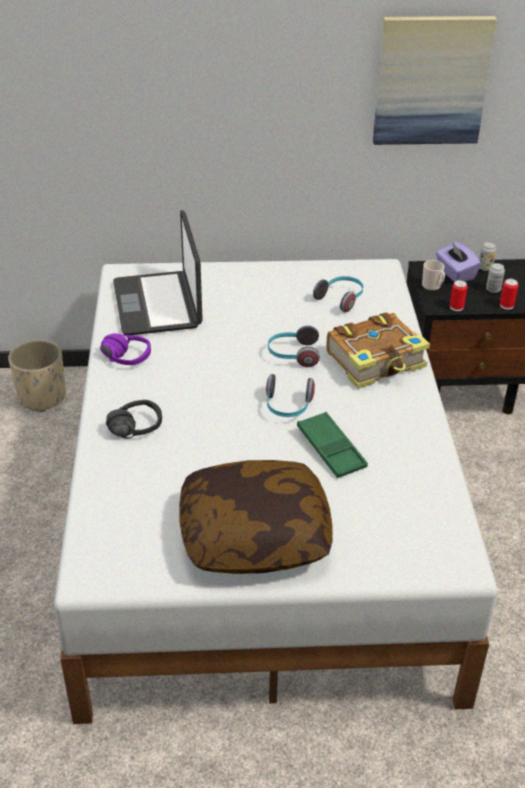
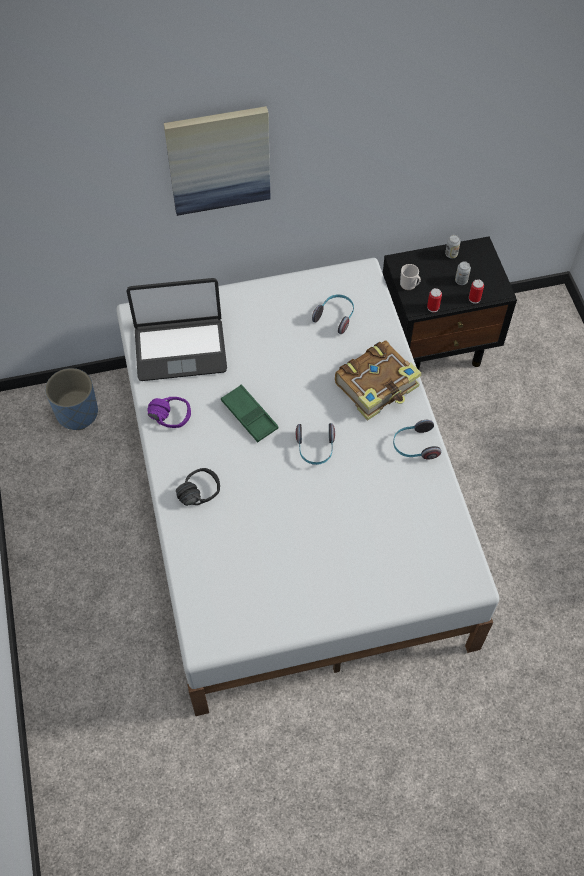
camera: 10 degrees left, 20 degrees up
beige planter [8,339,66,412] -> blue planter [45,368,98,430]
laptop [113,210,203,335] -> laptop turned 75 degrees counterclockwise [127,278,227,381]
pillow [179,460,333,574] -> none
headphones [268,326,320,367] -> headphones moved to [393,420,441,460]
green tray [297,412,368,478] -> green tray moved to [221,385,279,443]
picture [373,16,497,145] -> picture moved to [164,106,271,216]
purple tissue box [436,242,481,283] -> none

